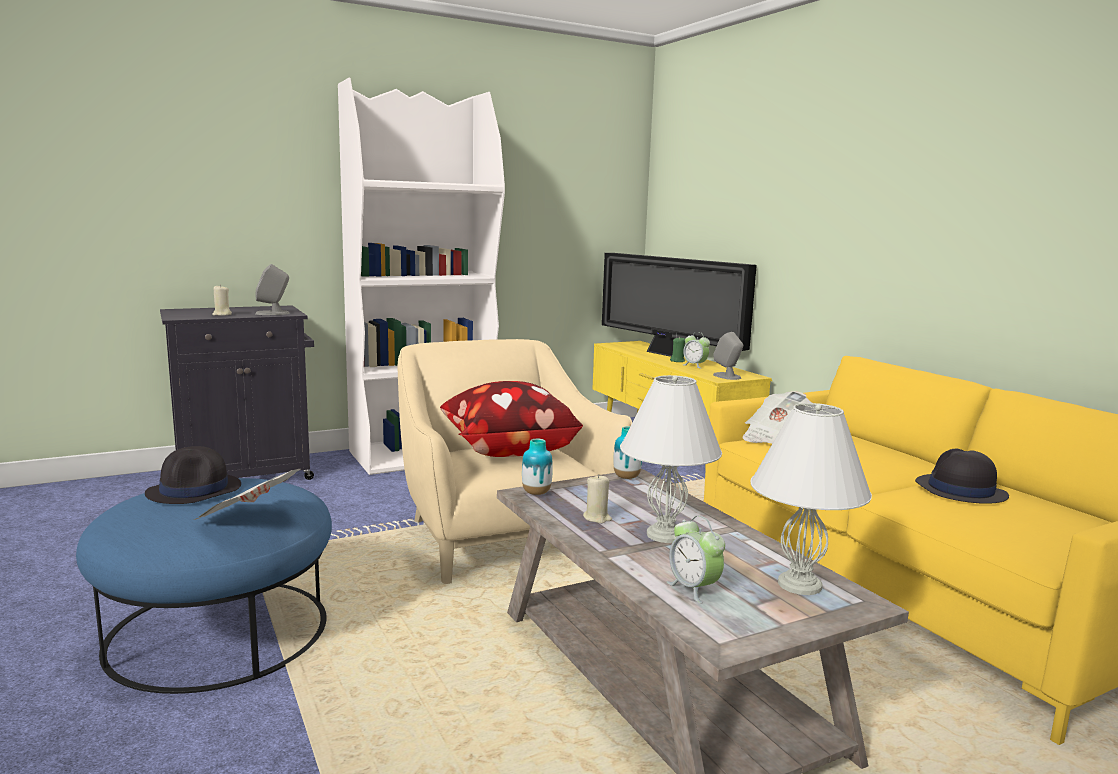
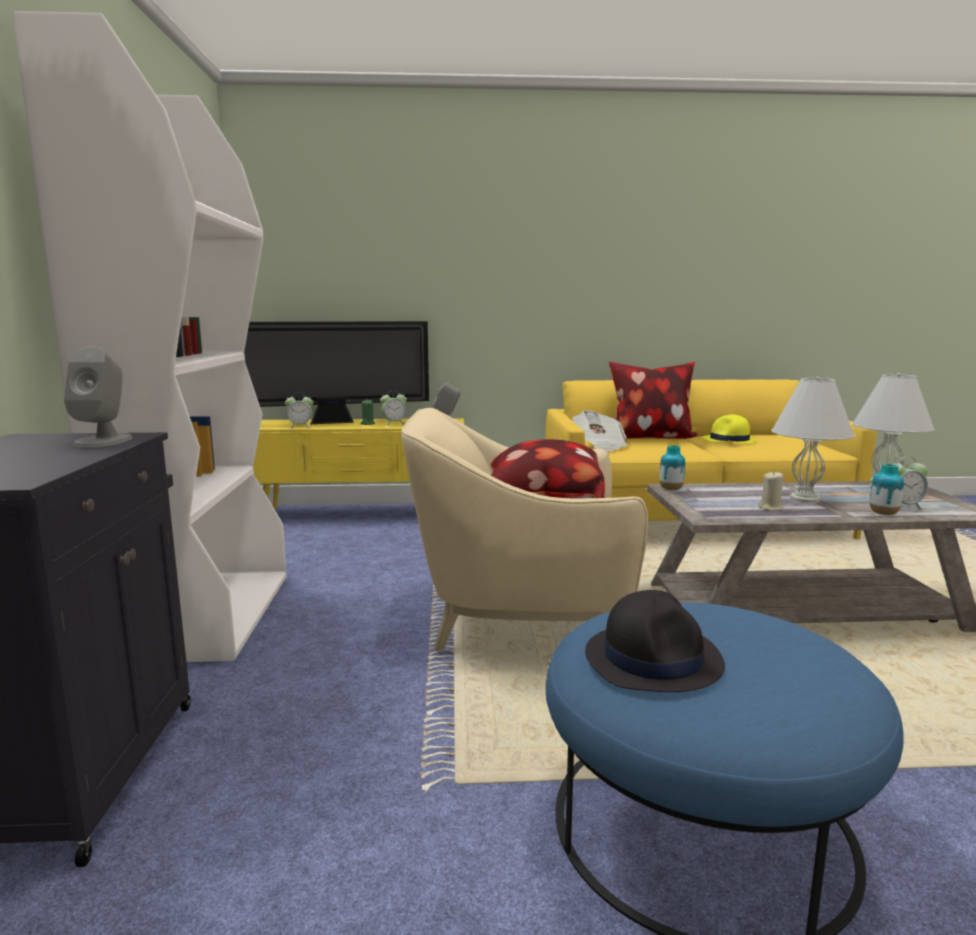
camera: 65 degrees left, 0 degrees up
newspaper [194,469,301,520] -> none
beige candle [212,284,232,316] -> none
vase [522,439,553,495] -> vase moved to [870,464,904,515]
black hat [915,449,1009,504] -> yellow hat [702,414,758,444]
none -> alarm clock [285,397,313,428]
none -> pillow [609,362,698,439]

